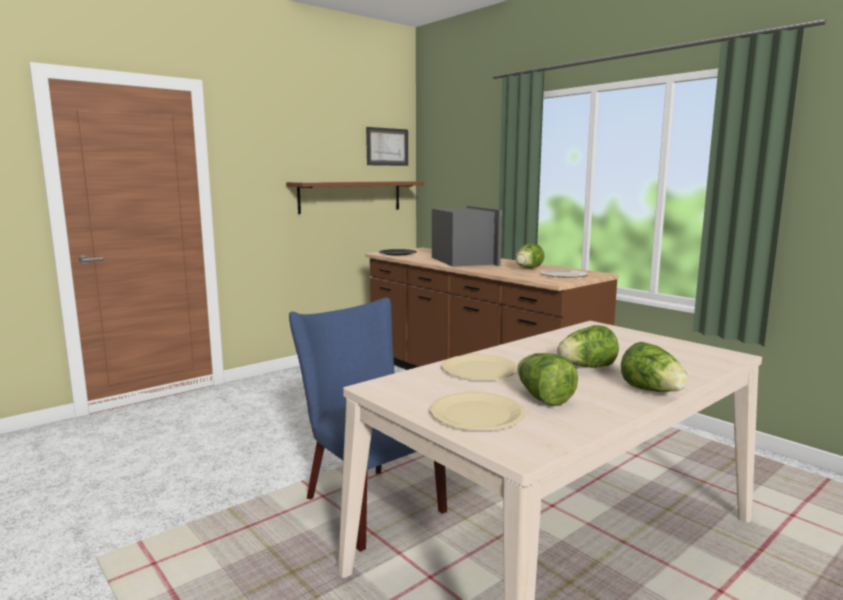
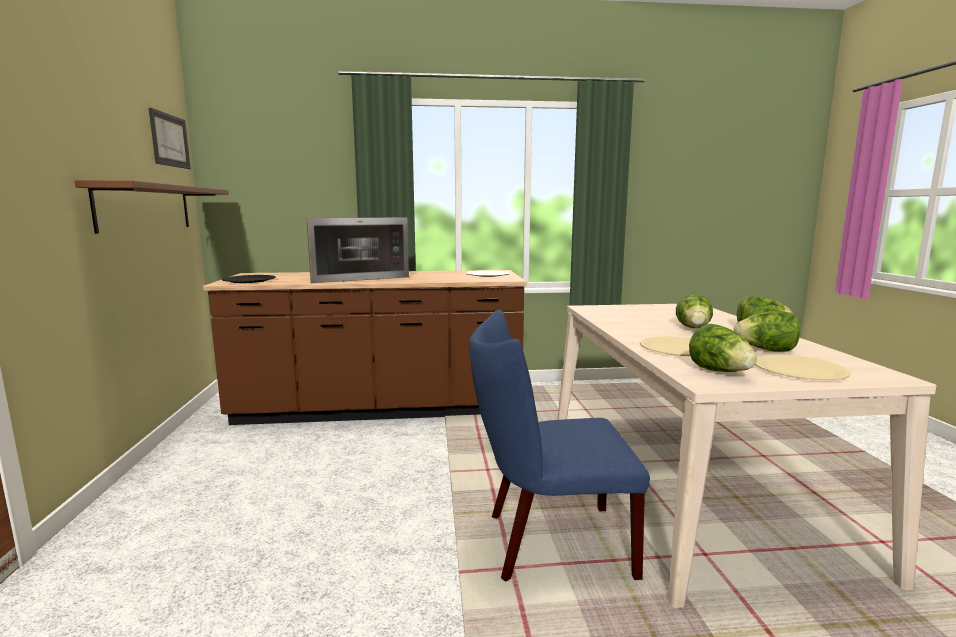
camera: 55 degrees left, 0 degrees up
microwave [432,206,502,267] -> microwave turned 135 degrees clockwise [307,217,409,283]
lettuce [515,244,545,269] -> lettuce moved to [689,324,757,372]

